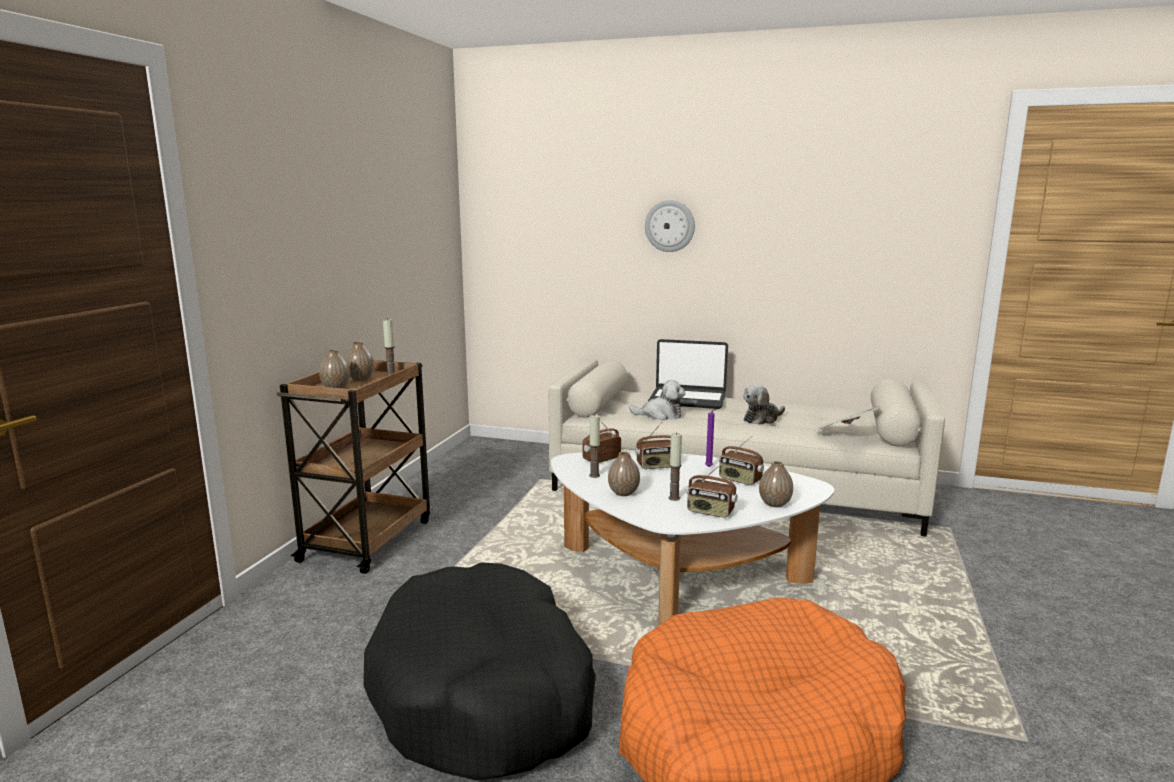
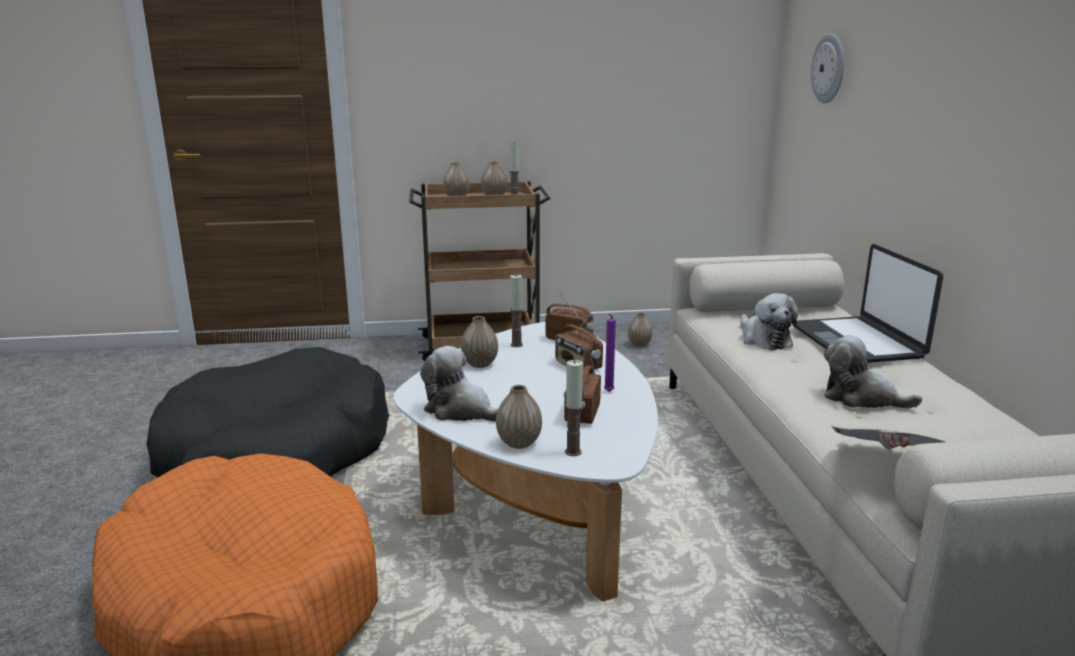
camera: 65 degrees right, 5 degrees up
wall clock [645,200,695,252] -> wall clock moved to [811,34,844,103]
candle [668,432,682,501] -> candle moved to [565,360,583,456]
radio [687,462,737,518] -> plush toy [420,346,498,422]
none -> vase [628,312,653,347]

